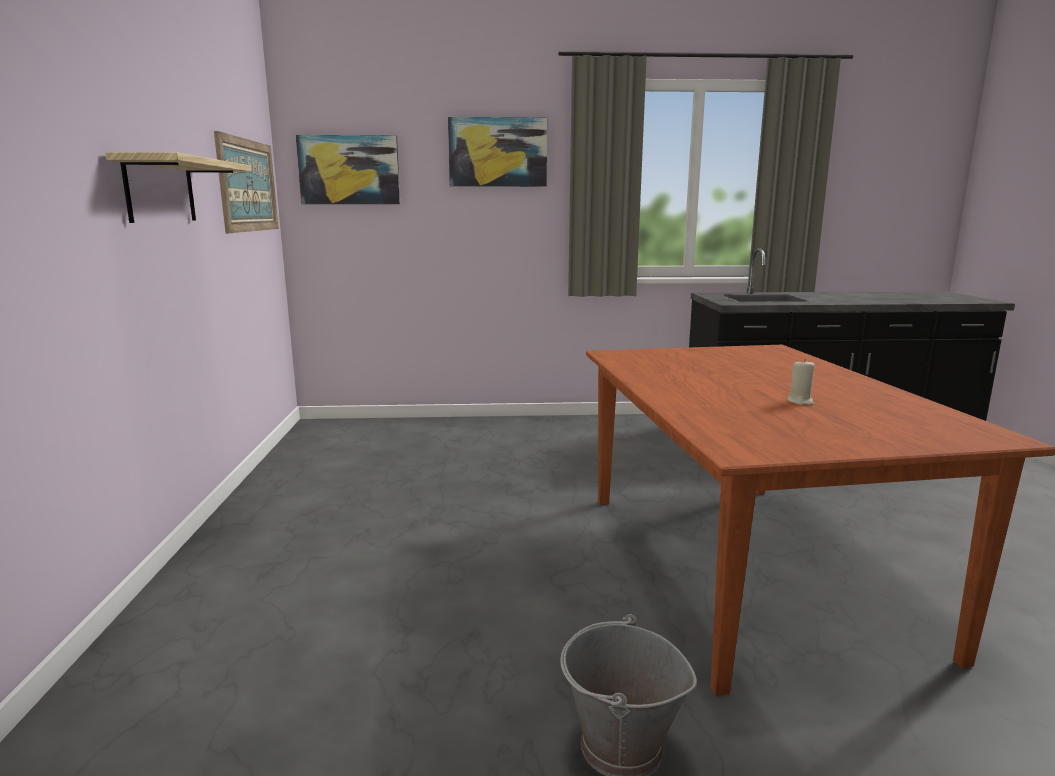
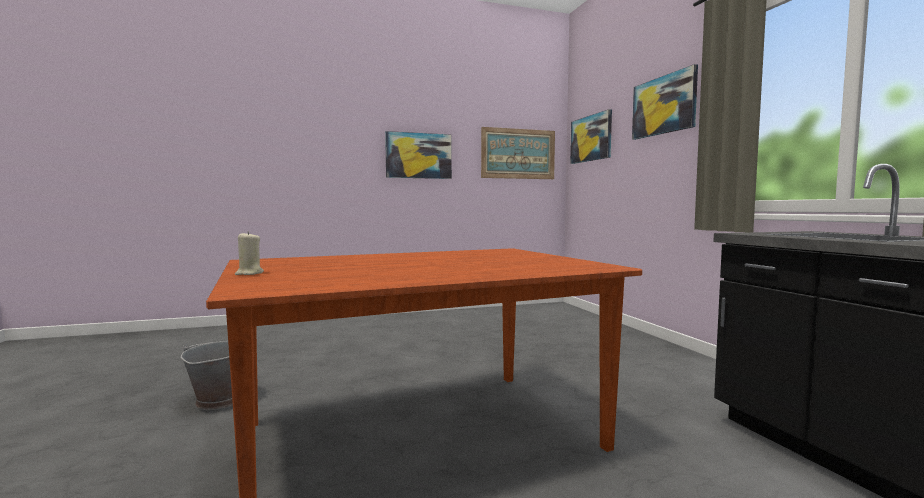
camera: 75 degrees right, 10 degrees down
shelf [105,152,251,223] -> picture [385,131,452,179]
beige candle [787,359,815,405] -> beige candle moved to [235,231,264,275]

